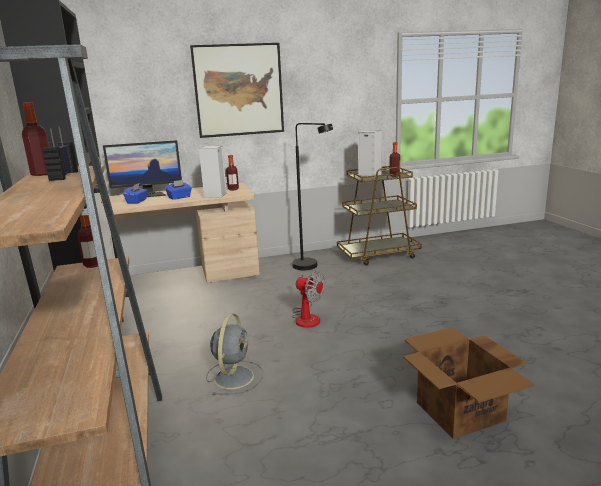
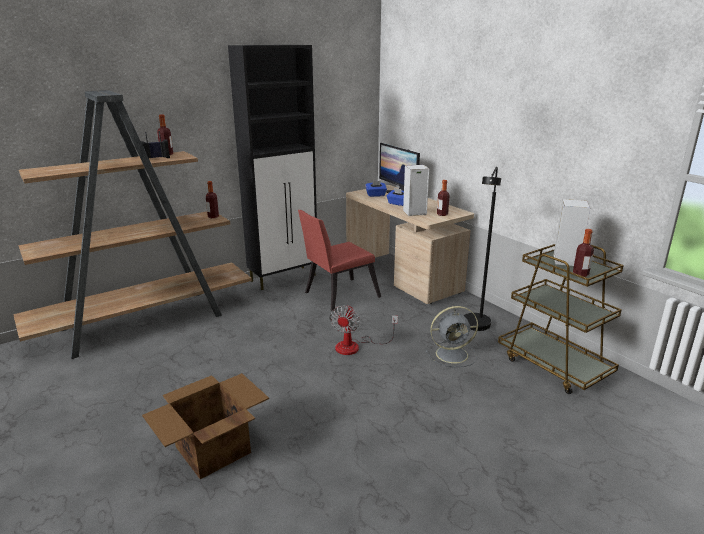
camera: 70 degrees right, 5 degrees up
picture [190,43,284,138] -> none
grey fan [206,313,263,395] -> grey fan moved to [426,306,478,367]
none -> red chair [298,210,381,311]

